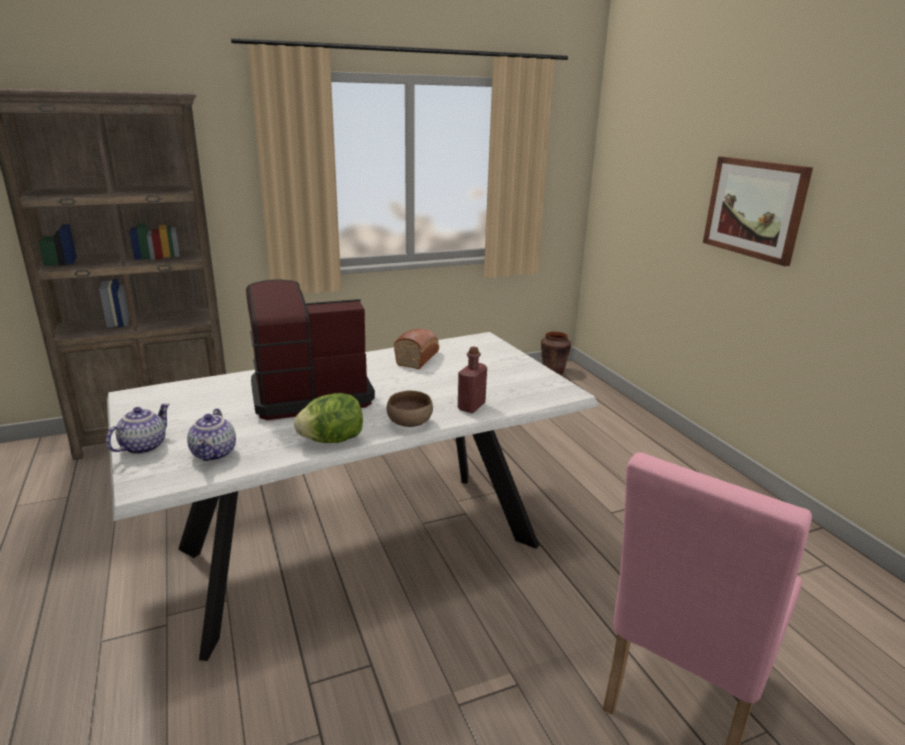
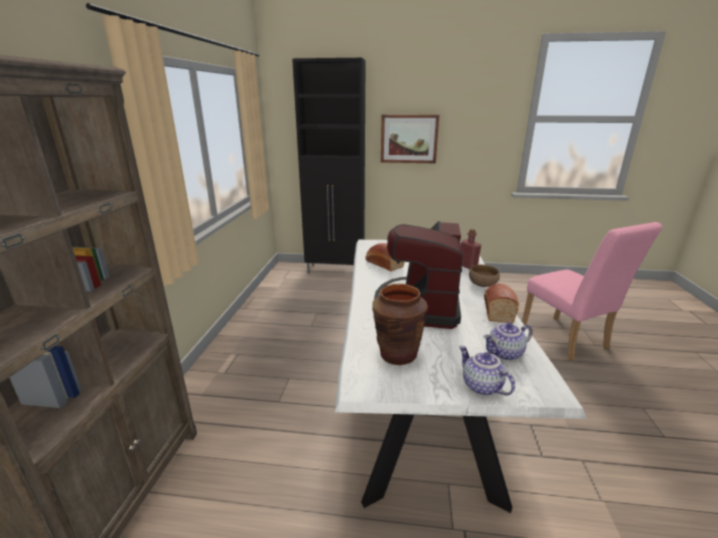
camera: 60 degrees left, 0 degrees up
teapot [187,408,236,461] -> teapot turned 135 degrees clockwise [483,323,533,361]
lettuce [294,393,363,443] -> bread [484,284,519,323]
brown vase [541,332,571,375] -> brown vase moved to [372,284,428,365]
none -> black cabinet [292,58,365,274]

